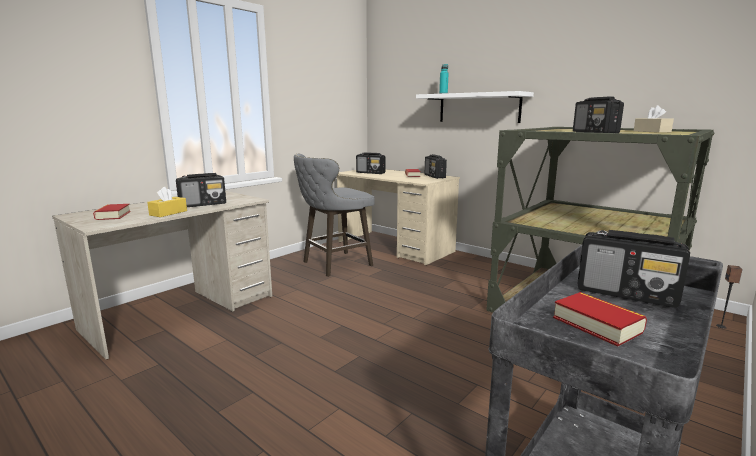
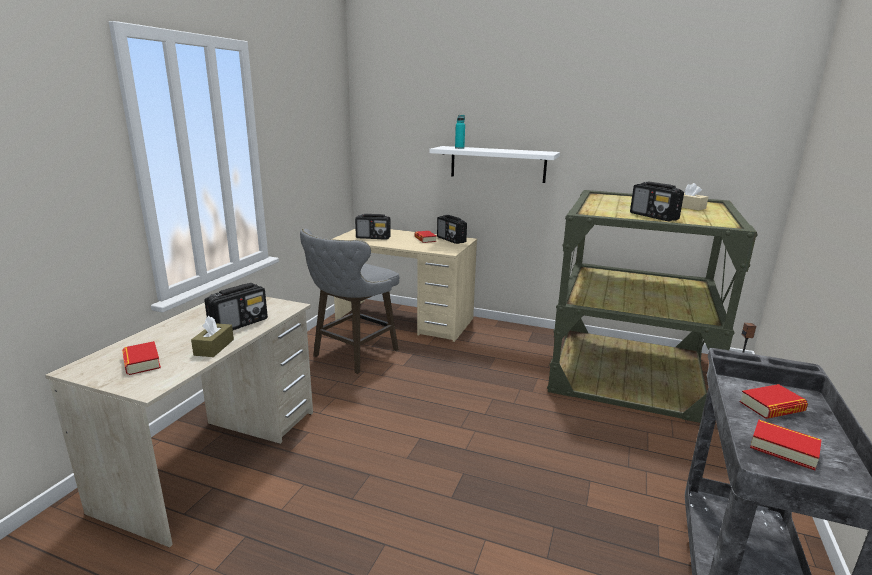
camera: 20 degrees left, 5 degrees up
yellow tissue box [147,187,187,217] -> brown tissue box [191,316,234,357]
radio [578,230,690,308] -> book [740,384,808,419]

